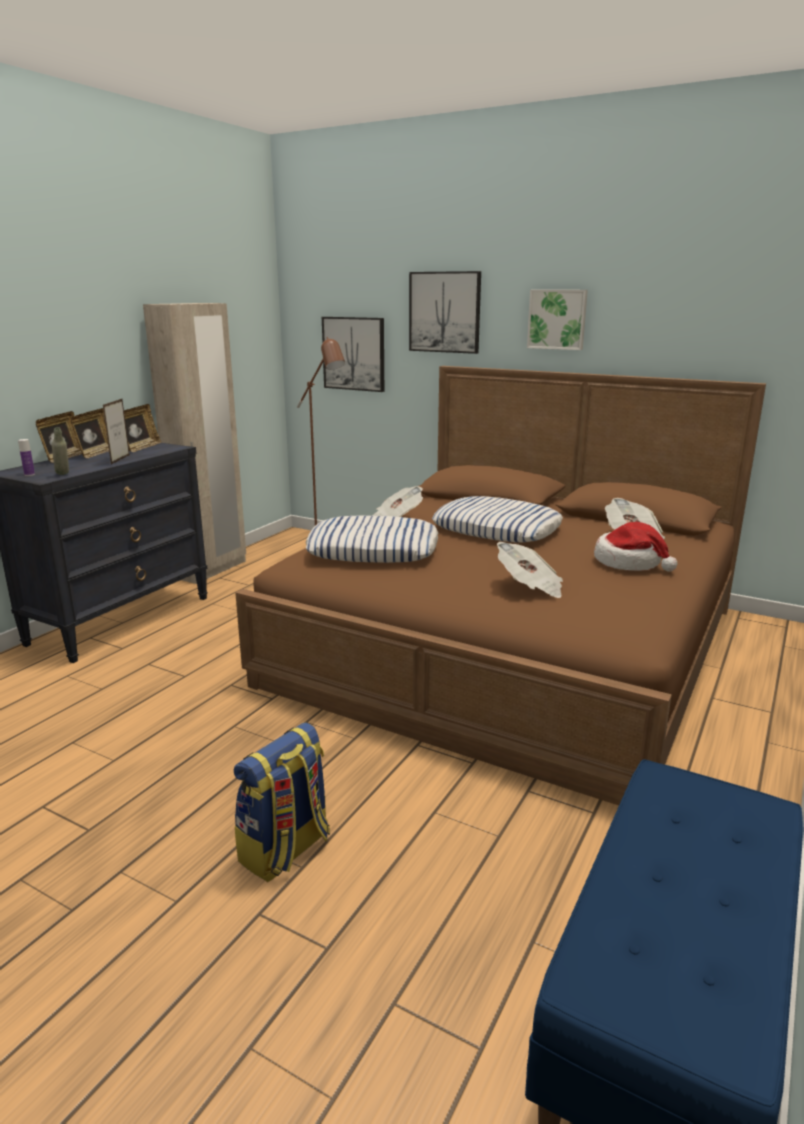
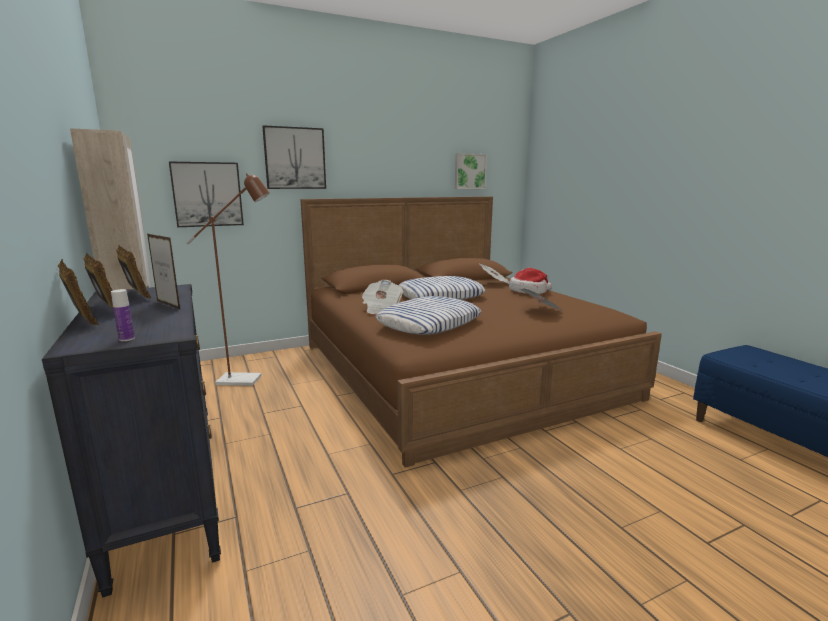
camera: 55 degrees left, 5 degrees down
grey bottle [52,427,69,475] -> none
backpack [234,722,330,882] -> none
picture [527,290,588,350] -> picture moved to [455,153,487,189]

